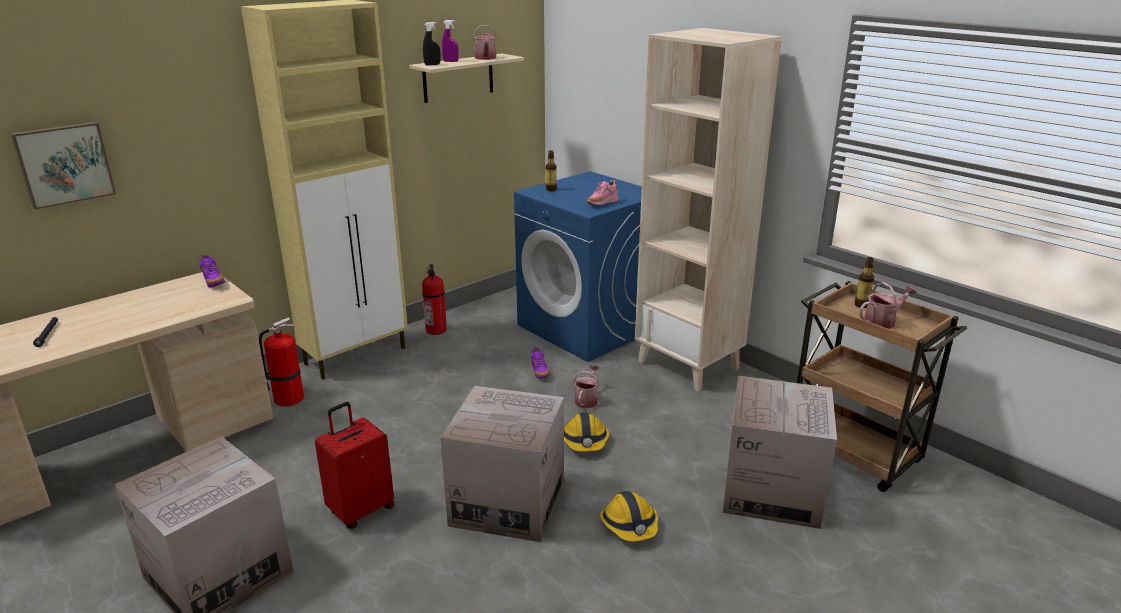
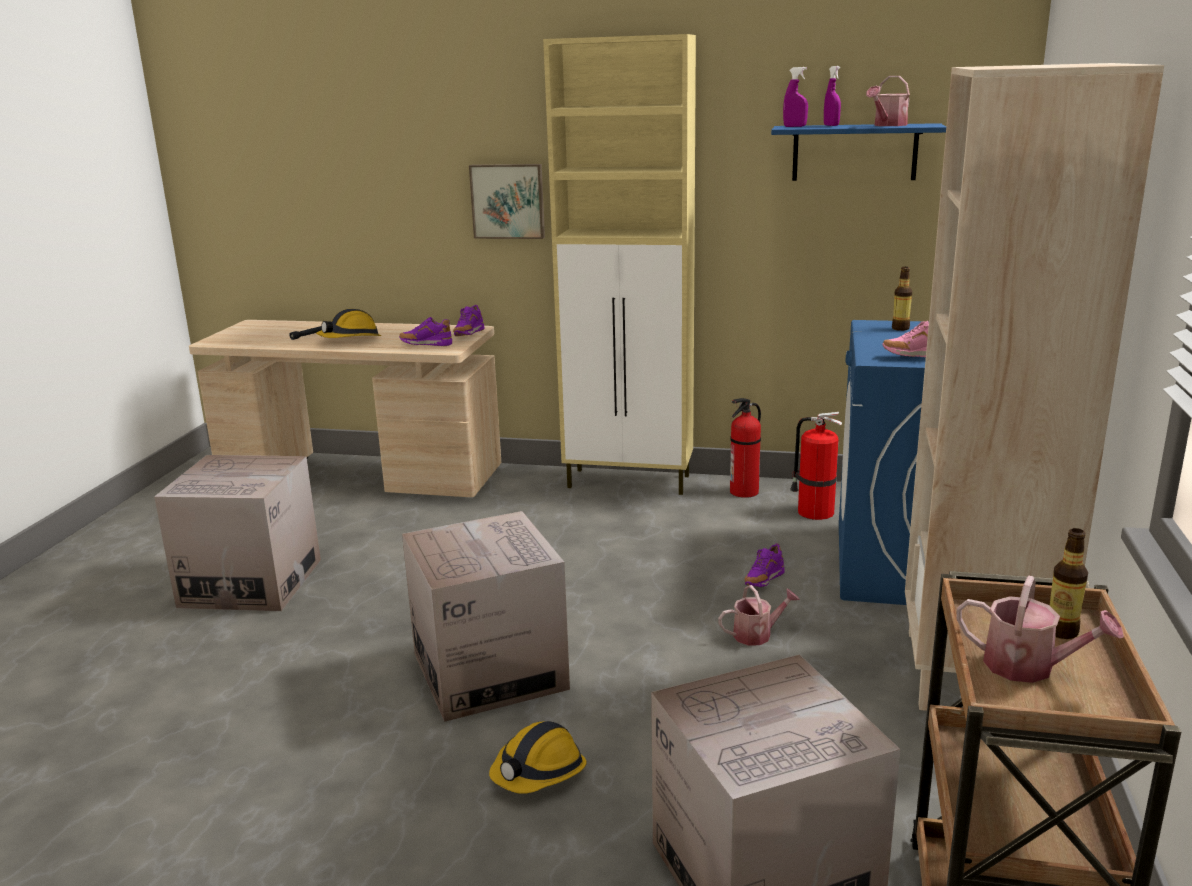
camera: 55 degrees right, 5 degrees down
picture [10,122,116,209] -> picture moved to [469,164,545,239]
fire extinguisher [259,317,304,406] -> fire extinguisher moved to [790,412,842,520]
red suitcase [315,402,394,529] -> none
beige shelf [409,53,524,103] -> blue shelf [771,123,946,181]
black spray bottle [423,22,440,66] -> purple spray bottle [783,67,808,127]
hard hat [564,412,609,452] -> hard hat moved to [316,309,381,338]
none -> purple shoe [399,317,452,346]

